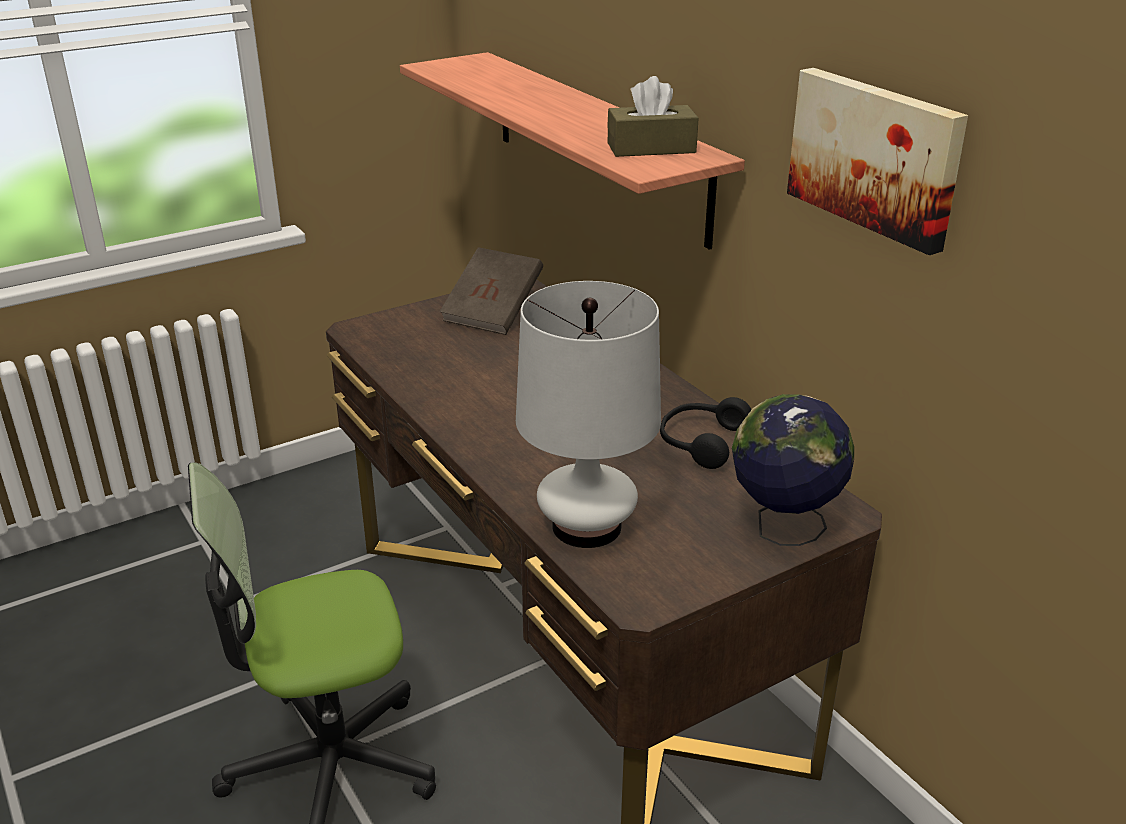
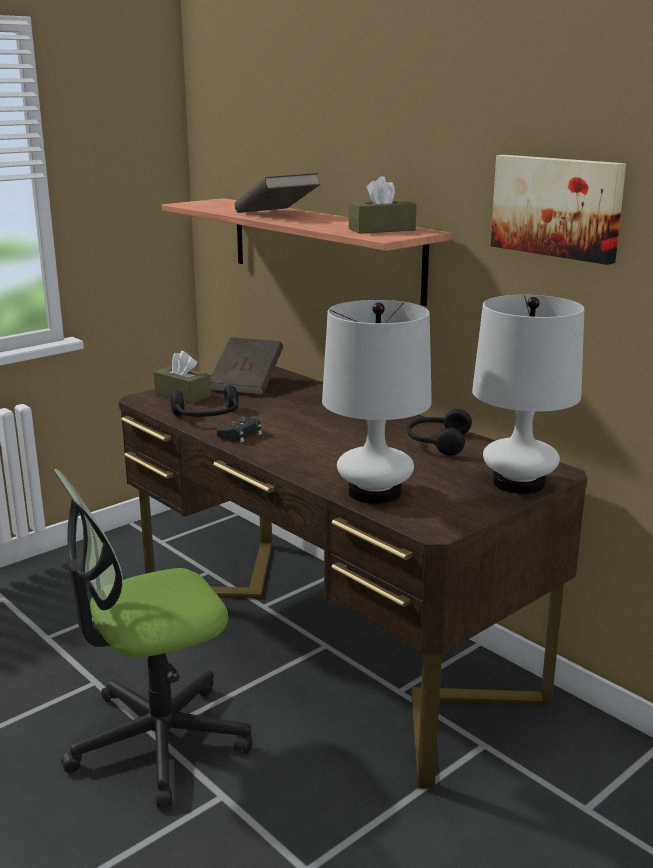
camera: 10 degrees left, 10 degrees down
globe [732,394,854,546] -> white table lamp [472,295,584,494]
none -> brown tissue box [154,351,212,404]
none -> black headphones [170,385,238,417]
none -> black game controller [216,418,262,443]
none -> brown book [235,173,320,213]

